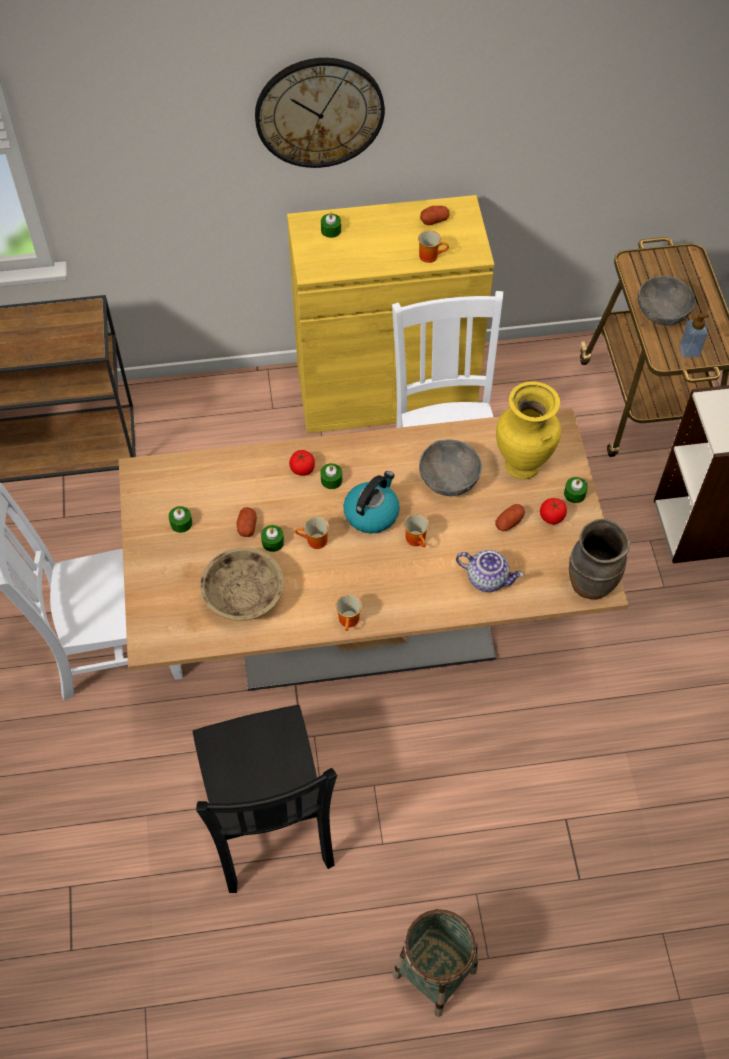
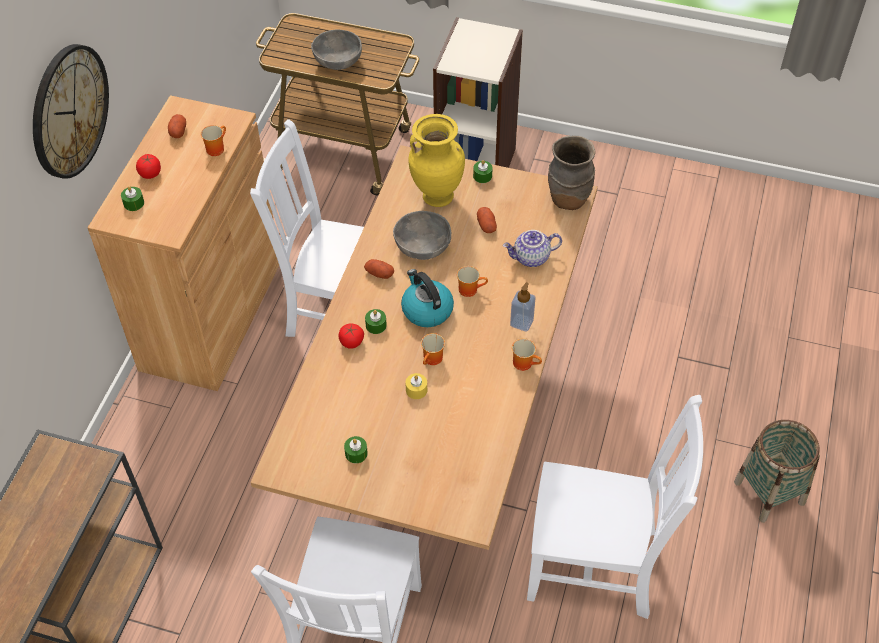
camera: 65 degrees left, 5 degrees down
black chair [193,705,337,893] -> white chair [527,395,703,619]
beige bowl [200,548,284,621] -> none
potato [236,507,257,537] -> potato moved to [364,259,394,279]
green candle [261,525,284,552] -> yellow candle [405,373,427,399]
yellow cabinet [287,195,494,433] -> brown cabinet [88,95,279,391]
teapot [456,550,524,592] -> teapot turned 150 degrees counterclockwise [503,230,562,267]
tomato [540,498,567,524] -> tomato moved to [136,154,161,179]
soap dispenser [680,313,709,357] -> soap dispenser moved to [510,282,535,331]

